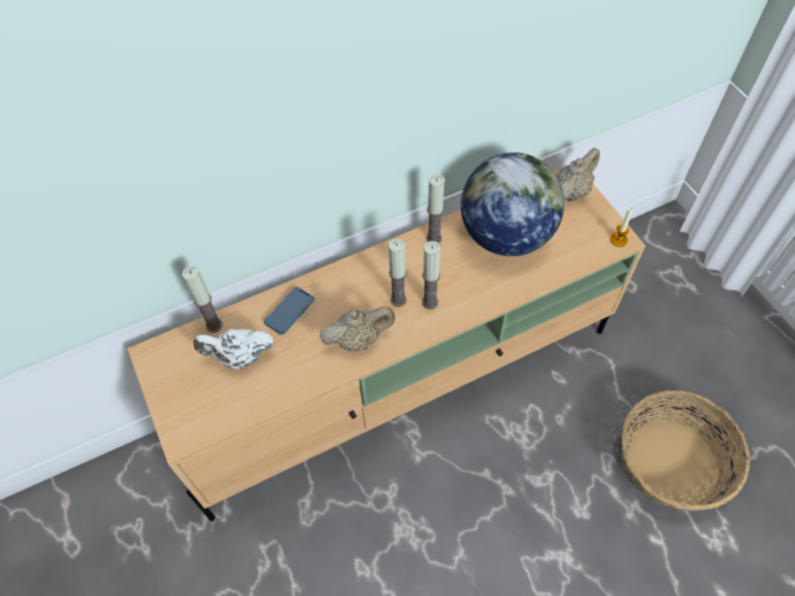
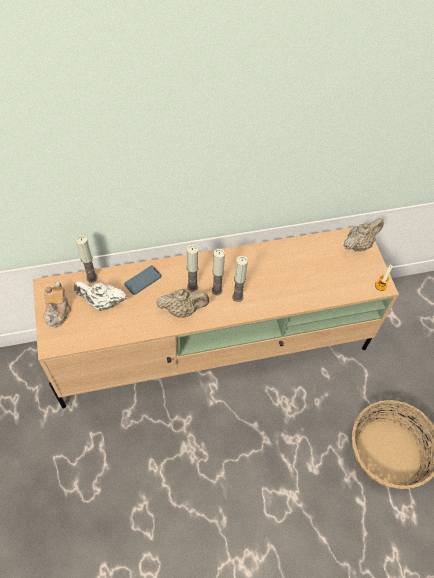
camera: 10 degrees right, 0 degrees up
candle [426,174,445,243] -> candle moved to [186,245,199,292]
globe [461,152,564,256] -> none
none -> teapot [44,282,71,327]

